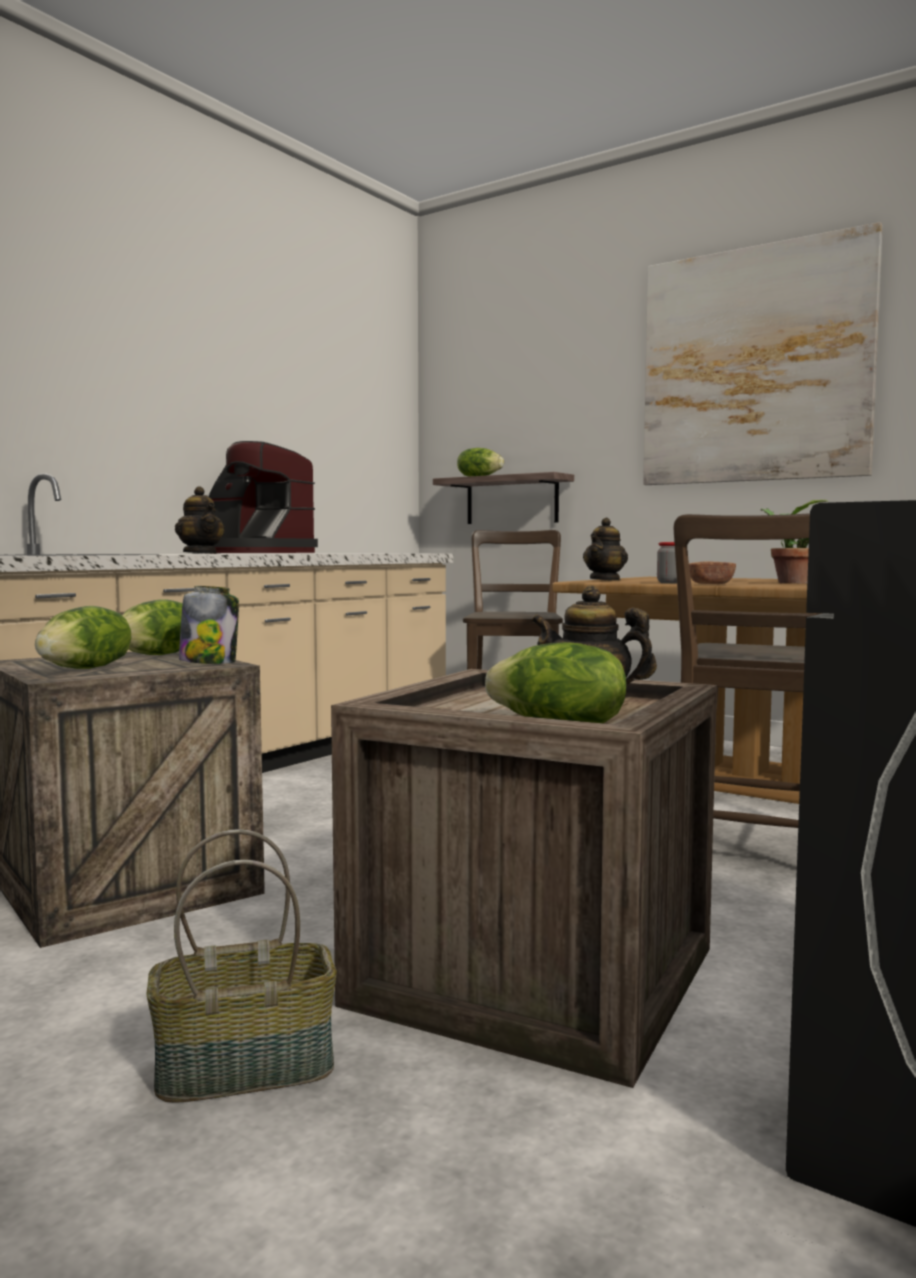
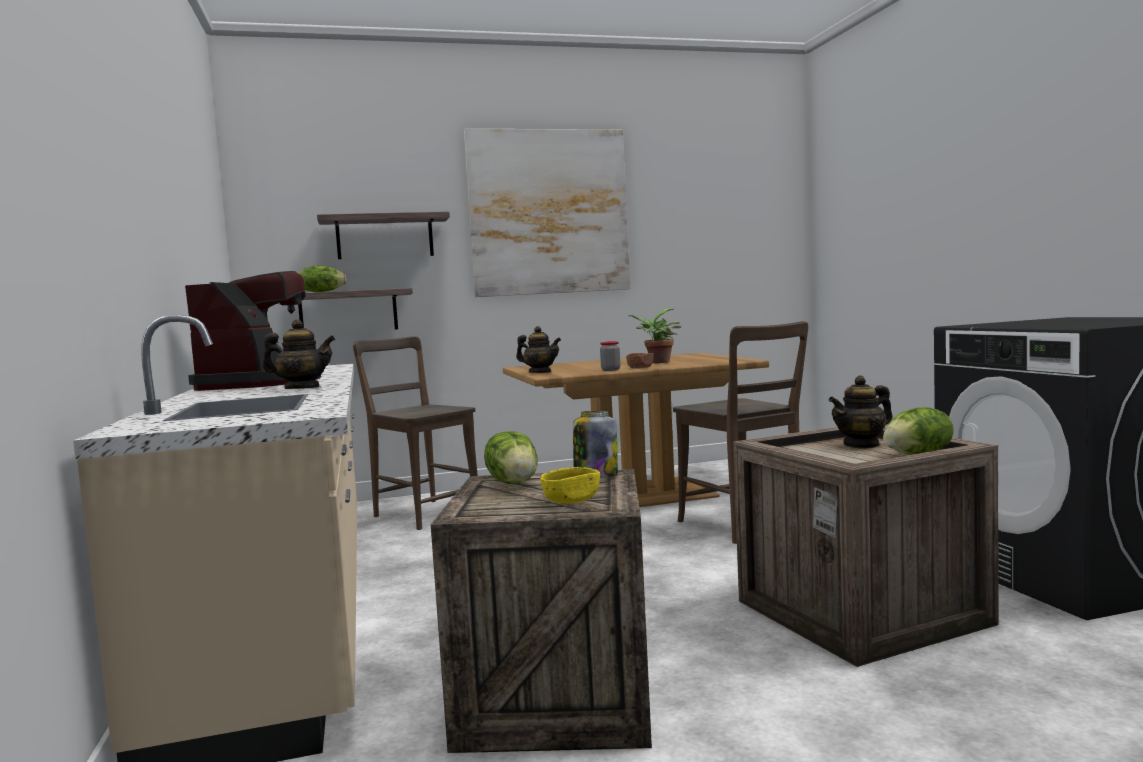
camera: 50 degrees left, 0 degrees up
lettuce [35,606,131,669] -> yellow bowl [540,467,600,504]
basket [146,829,337,1103] -> none
coffee machine [209,441,318,553] -> coffee machine turned 75 degrees counterclockwise [185,271,324,391]
teapot [583,518,628,581] -> teapot turned 45 degrees counterclockwise [516,326,561,373]
none -> shelf [317,211,450,259]

